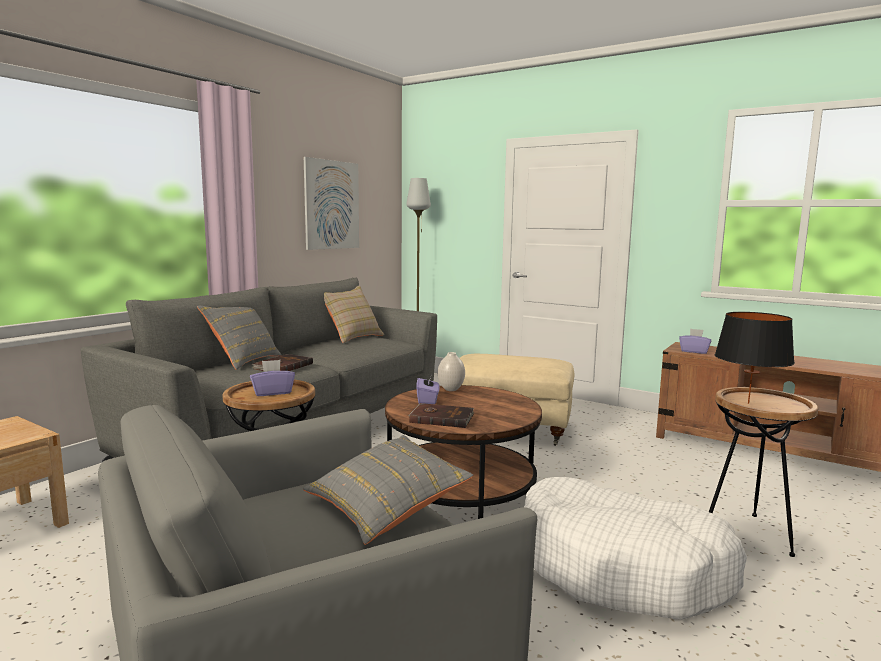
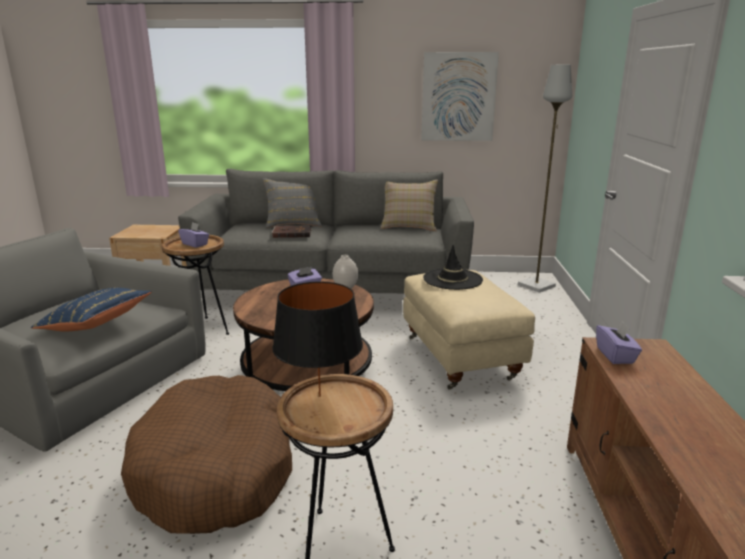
camera: 60 degrees right, 10 degrees up
grey pillow [303,435,474,545] -> blue pillow [31,288,151,331]
brown book [408,403,475,428] -> none
white dog bed [524,477,747,620] -> brown dog bed [121,375,292,534]
none -> black hat [423,245,483,290]

